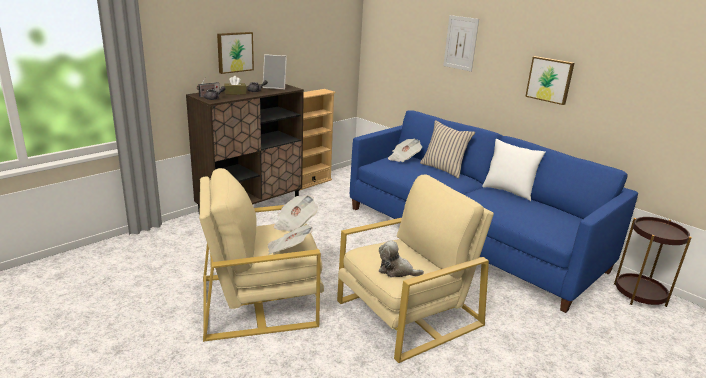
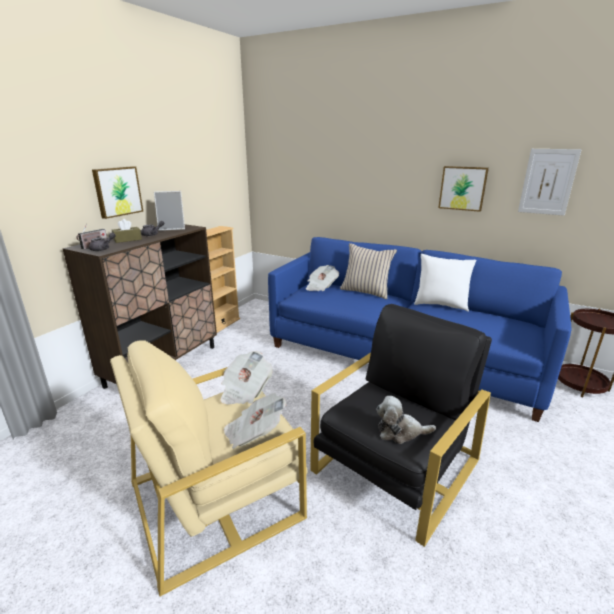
camera: 15 degrees left, 0 degrees up
beige armchair [337,175,494,363] -> black armchair [310,304,492,547]
picture [443,15,479,72] -> picture moved to [518,149,582,216]

